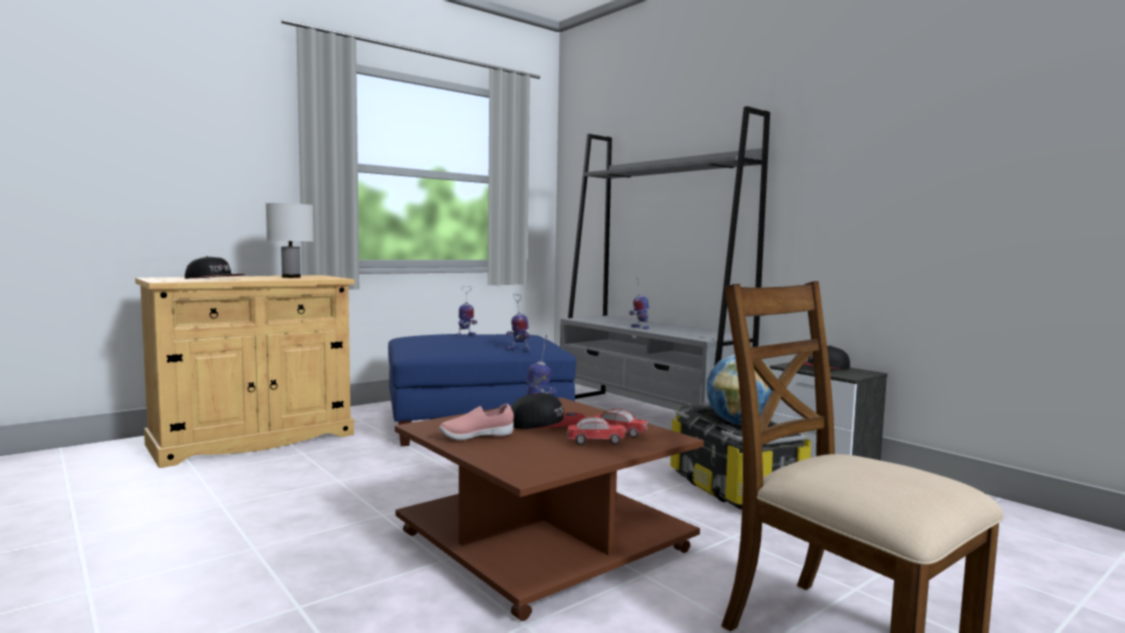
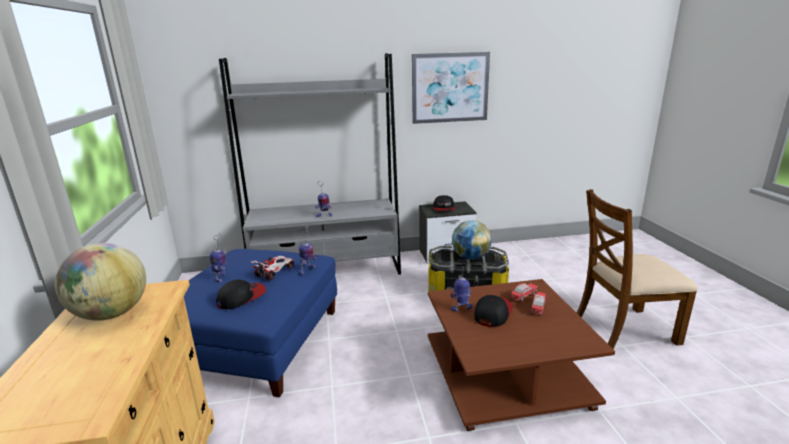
camera: 60 degrees left, 15 degrees up
cap [185,256,245,279] -> cap moved to [216,279,266,309]
white table lamp [266,203,314,278] -> globe [55,243,146,320]
pink shoe [439,404,514,440] -> none
none -> toy car [251,256,294,281]
none -> picture [412,52,490,124]

